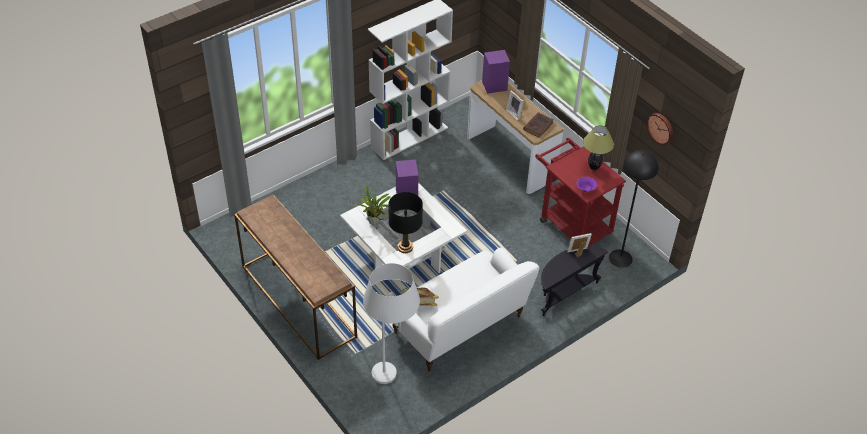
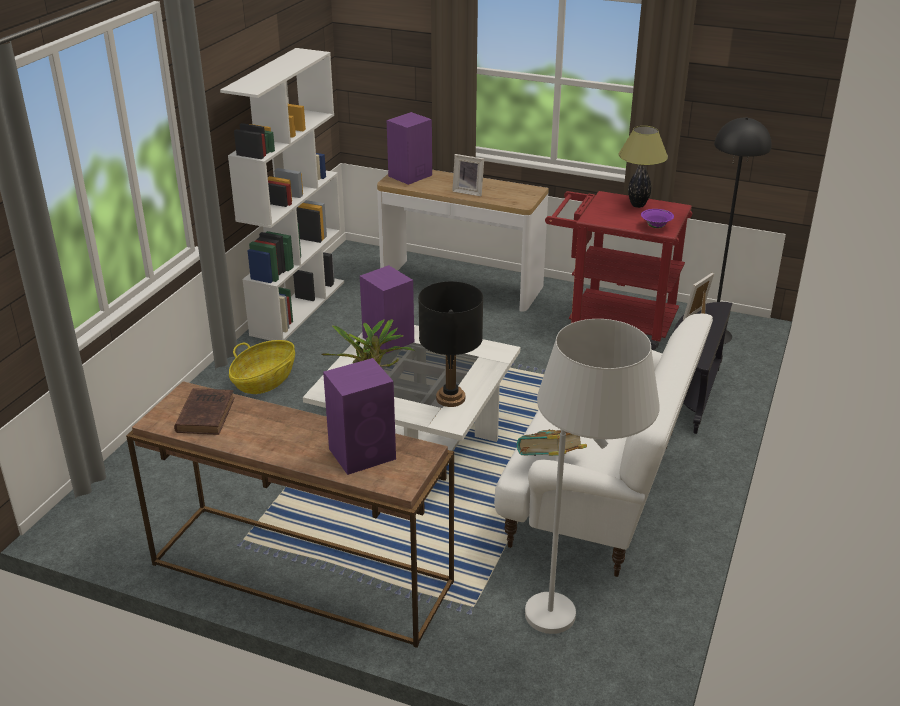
camera: 30 degrees left, 15 degrees down
brown book [523,112,554,137] -> brown book moved to [174,388,235,435]
wall clock [646,113,673,145] -> none
none -> basket [229,340,295,394]
none -> purple speaker [323,358,396,475]

